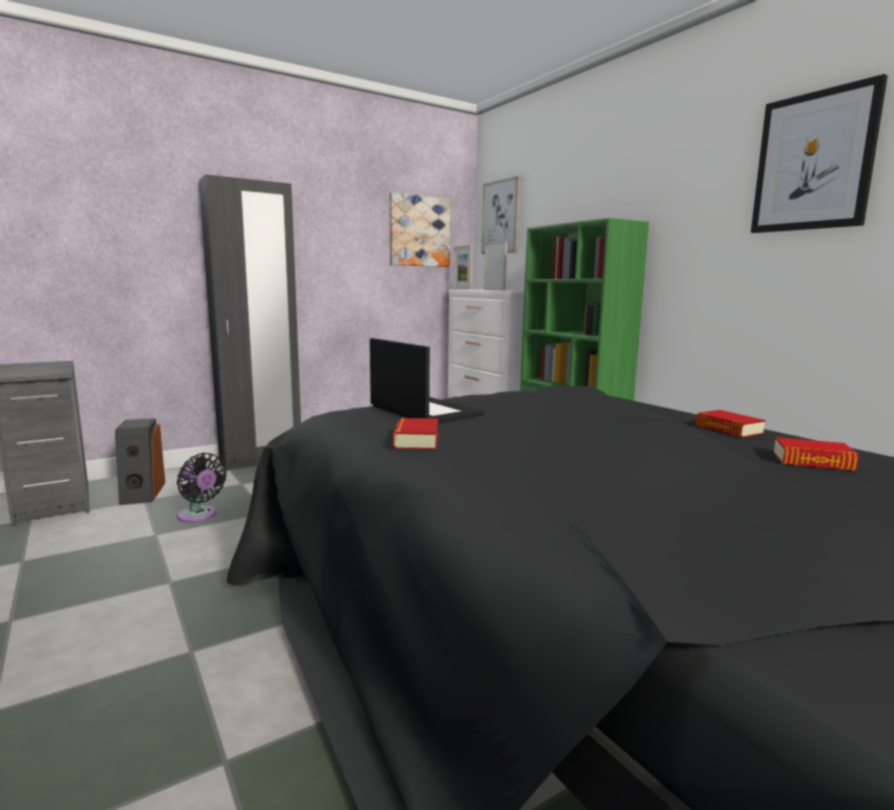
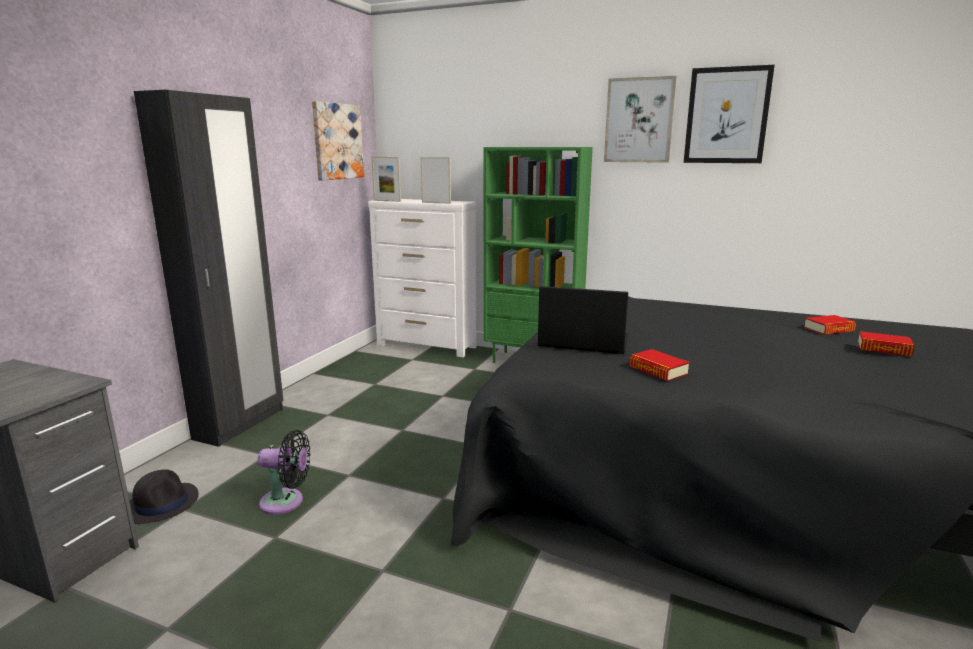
camera: 35 degrees left, 5 degrees up
speaker [115,418,165,505] -> black hat [130,469,199,524]
picture [481,176,521,254] -> picture moved to [604,76,677,163]
book [695,410,766,438] -> book moved to [858,331,914,357]

